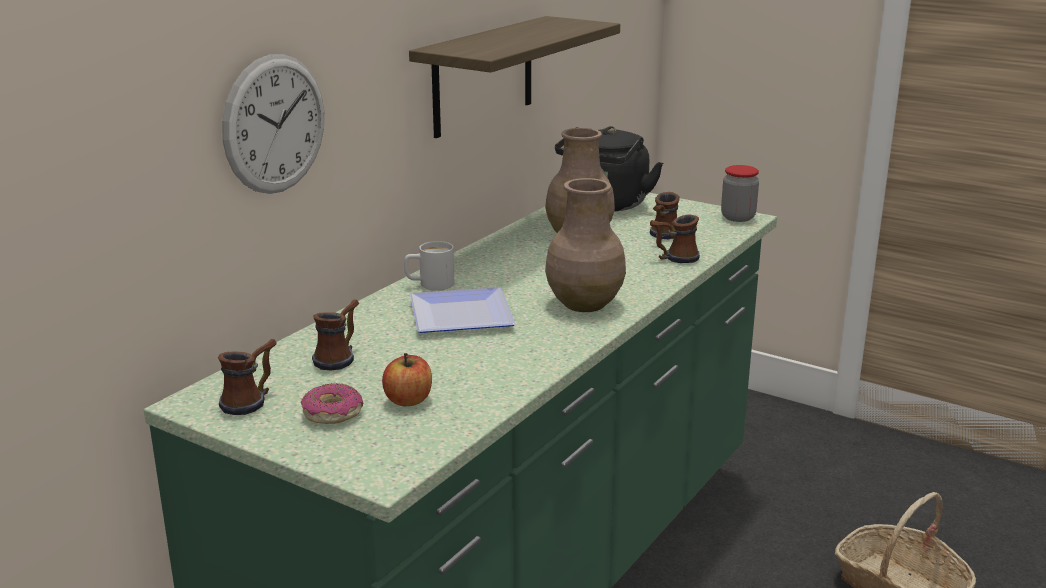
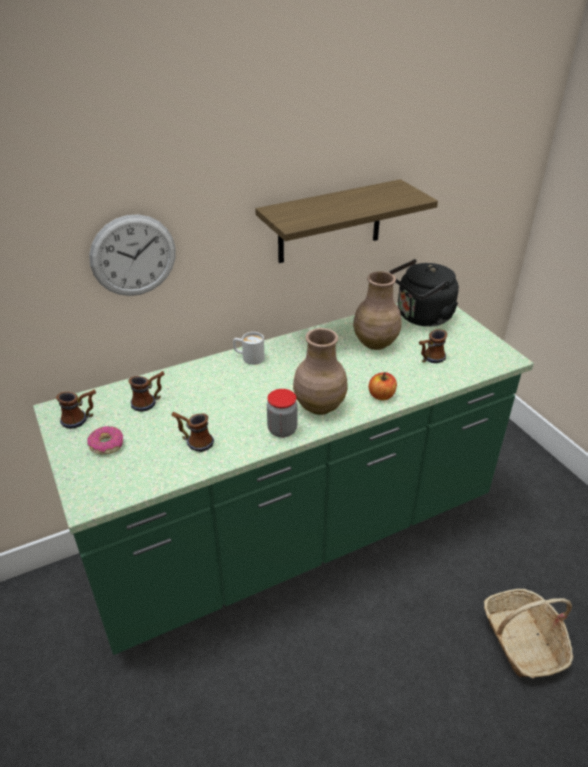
camera: 30 degrees right, 15 degrees up
apple [382,353,432,406] -> apple moved to [369,372,397,400]
plate [410,287,516,333] -> none
mug [650,215,700,263] -> mug moved to [172,412,214,452]
jar [721,165,759,222] -> jar moved to [267,389,297,438]

